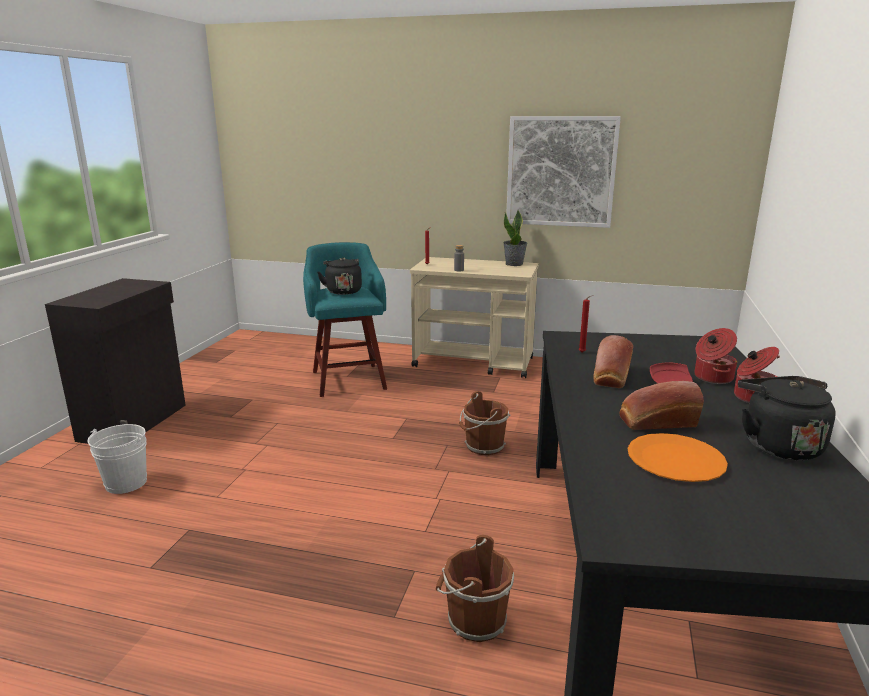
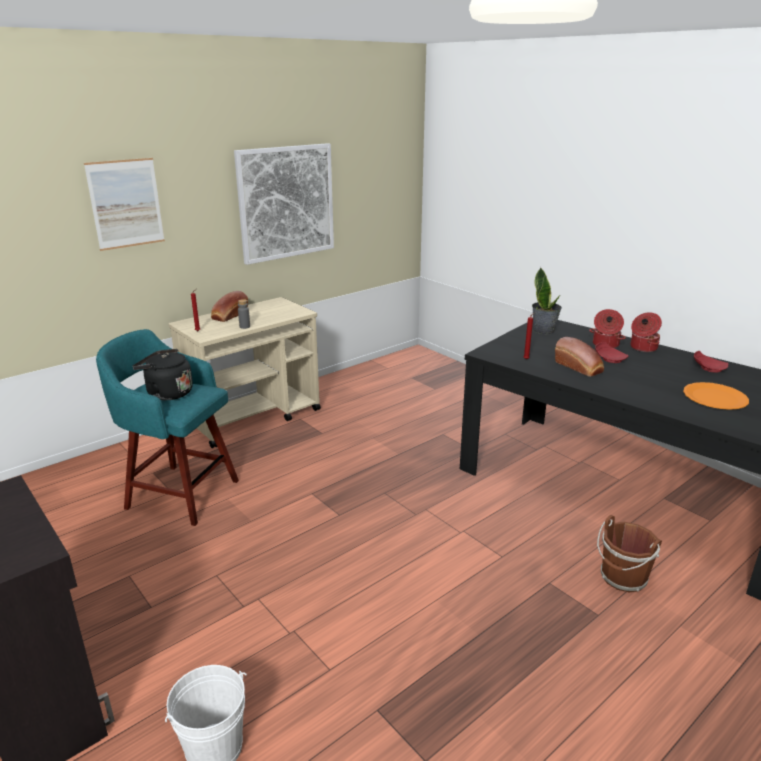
camera: 55 degrees left, 5 degrees up
brown bucket [459,391,510,455] -> none
potted plant [503,210,527,266] -> potted plant moved to [532,267,562,335]
bread [620,381,704,430] -> bread moved to [211,291,248,322]
black kettle [738,376,836,460] -> red plate [694,351,728,372]
none -> picture [84,158,165,251]

